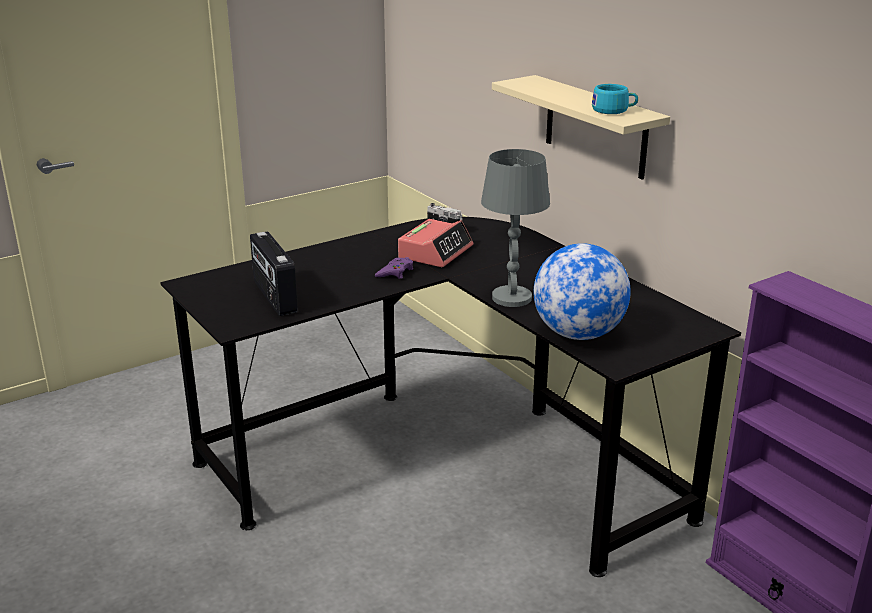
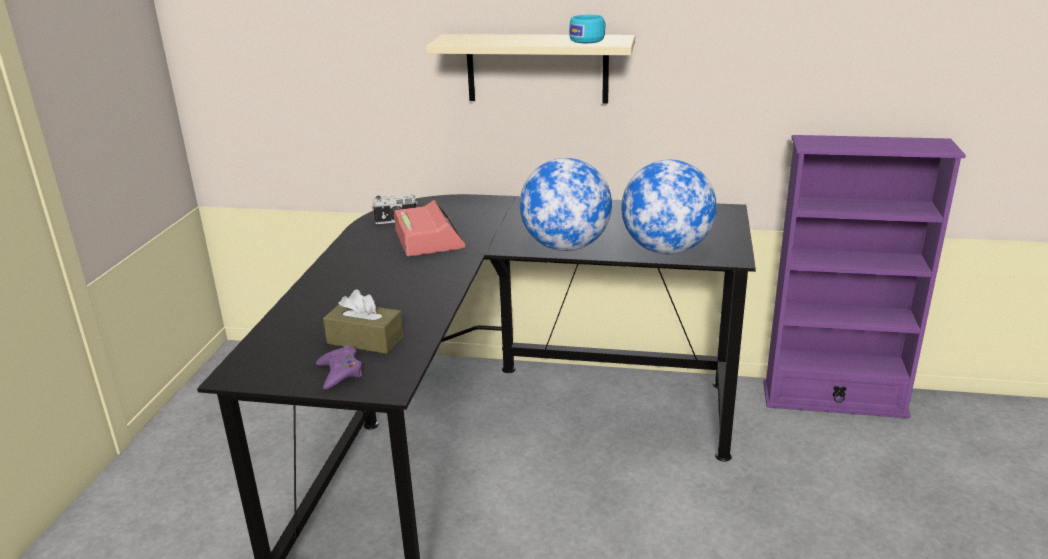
camera: 45 degrees left, 0 degrees up
radio [250,232,298,316] -> brown tissue box [323,289,404,354]
purple game controller [375,257,413,279] -> purple game controller moved to [316,346,363,389]
grey table lamp [481,149,550,307] -> globe [520,158,612,251]

